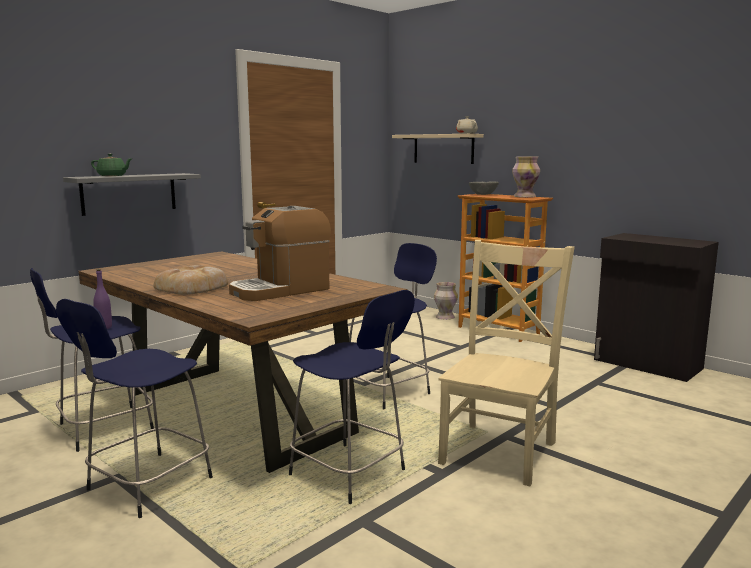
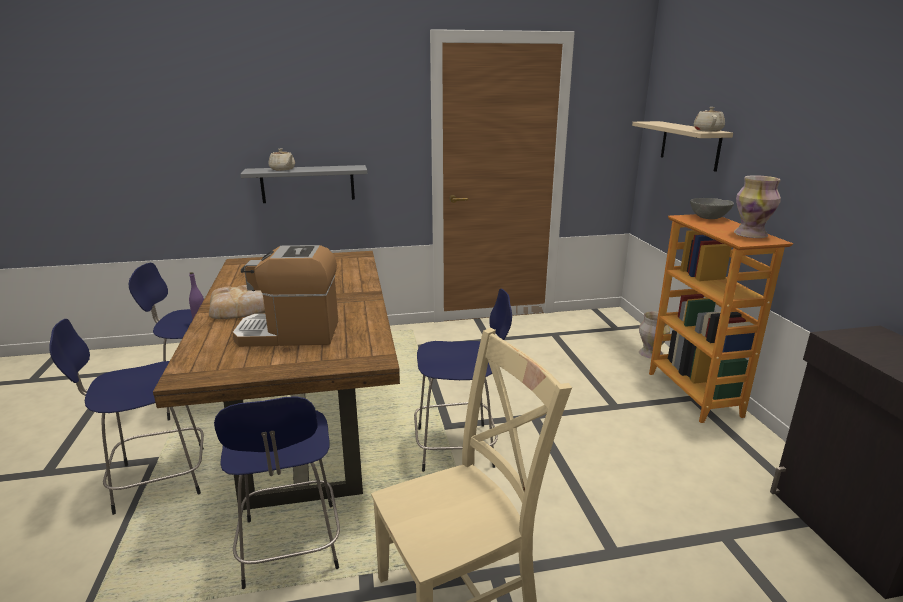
camera: 35 degrees right, 10 degrees up
green teapot [91,154,133,176] -> beige teapot [268,149,295,171]

